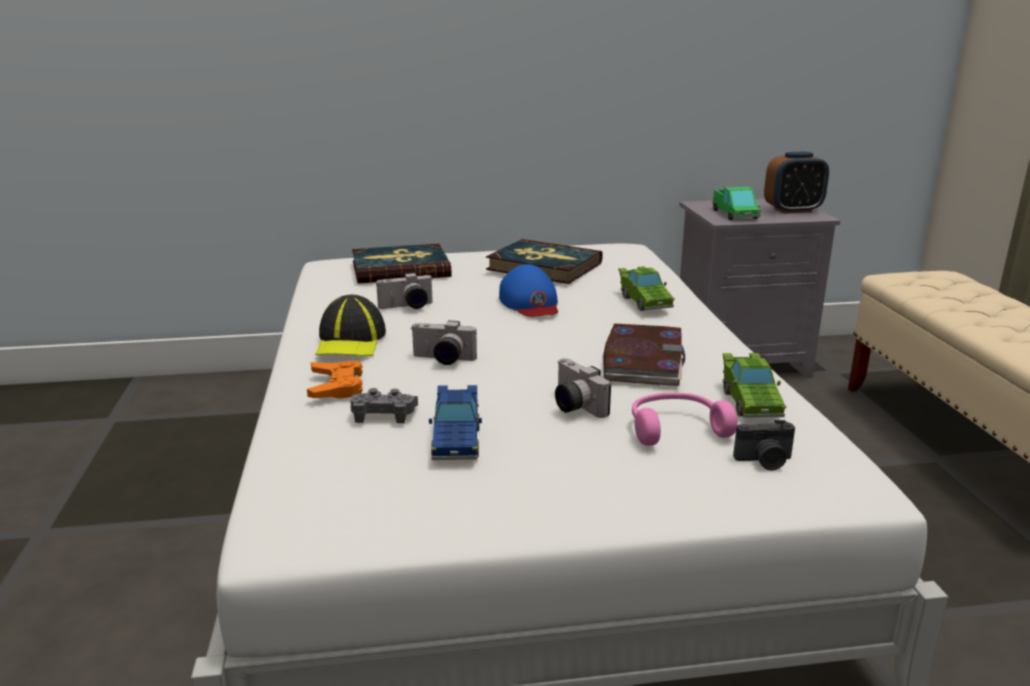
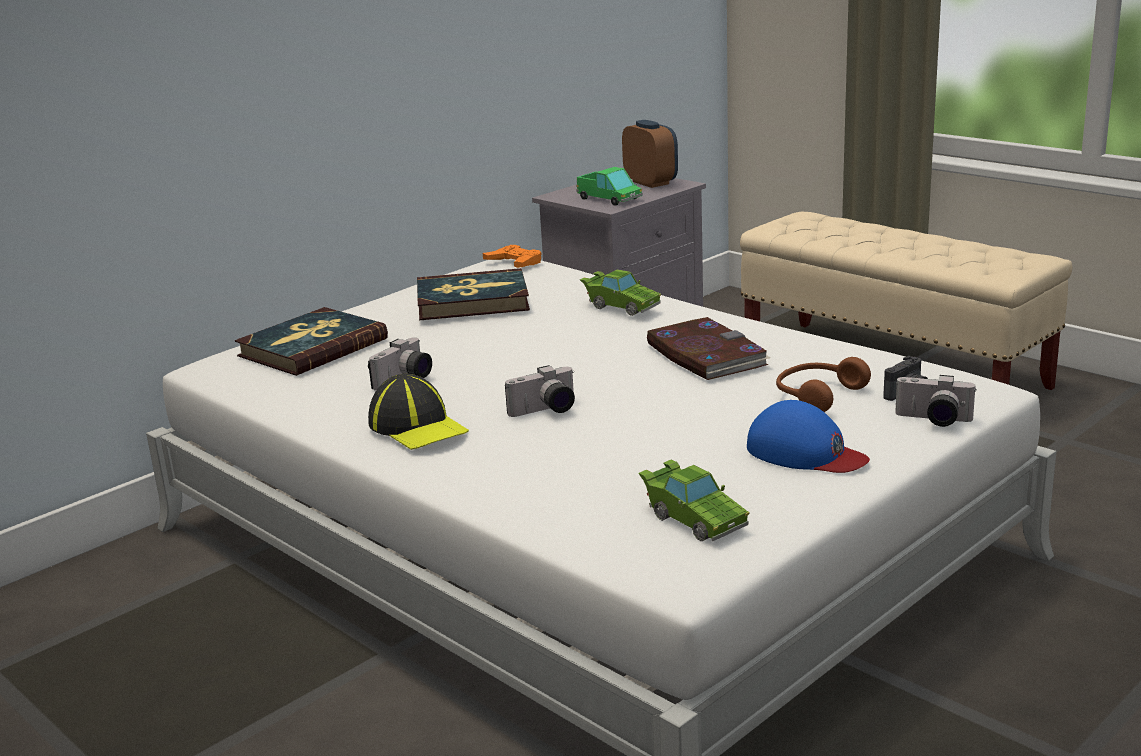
camera: 35 degrees left, 0 degrees up
orange game controller [307,361,363,398] -> orange game controller moved to [483,245,542,268]
grey game controller [350,388,418,424] -> none
blue toy car [429,385,482,460] -> none
blue cap [499,264,558,317] -> blue cap moved to [747,400,870,473]
camera [555,358,611,418] -> camera moved to [895,375,977,427]
pink headphones [632,393,738,446] -> brown headphones [776,357,871,412]
green toy car [722,353,786,418] -> green toy car moved to [638,460,750,541]
alarm clock [764,152,829,214] -> alarm clock turned 75 degrees counterclockwise [622,120,678,188]

